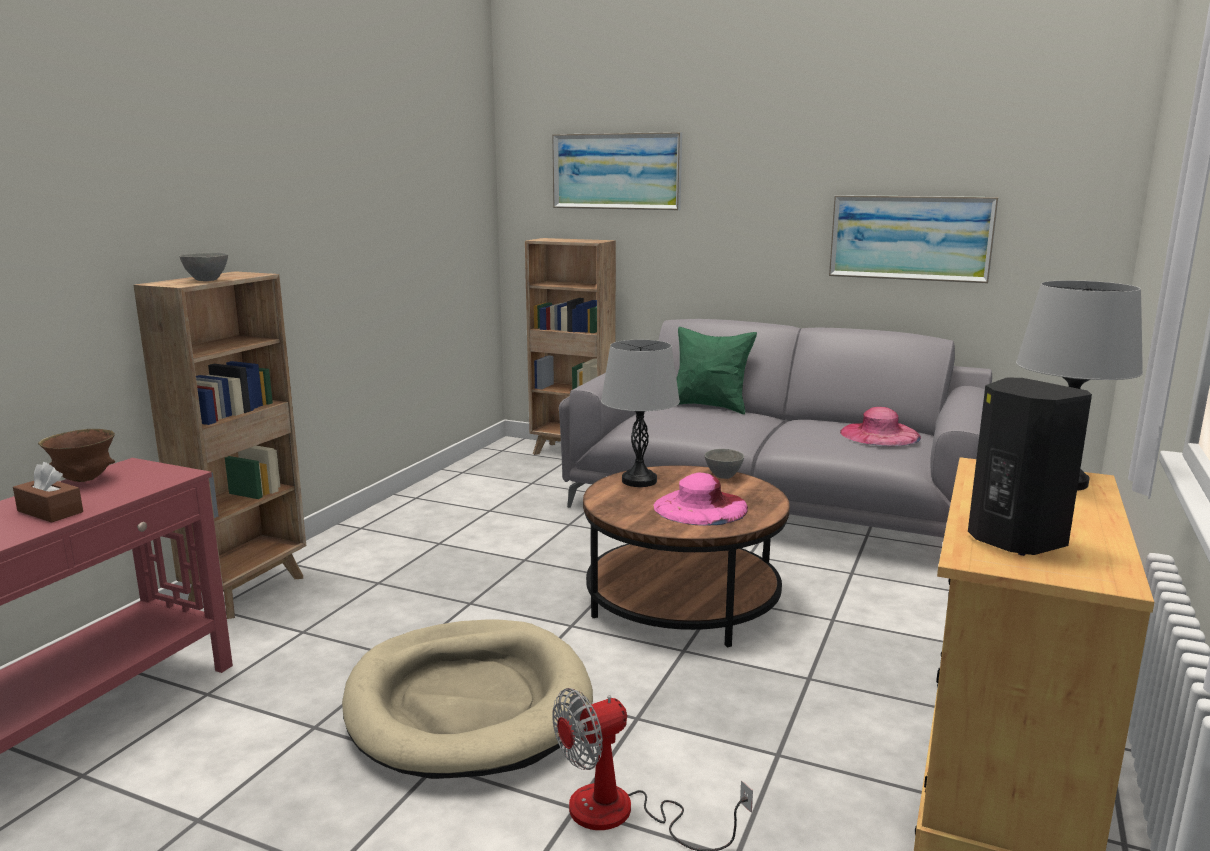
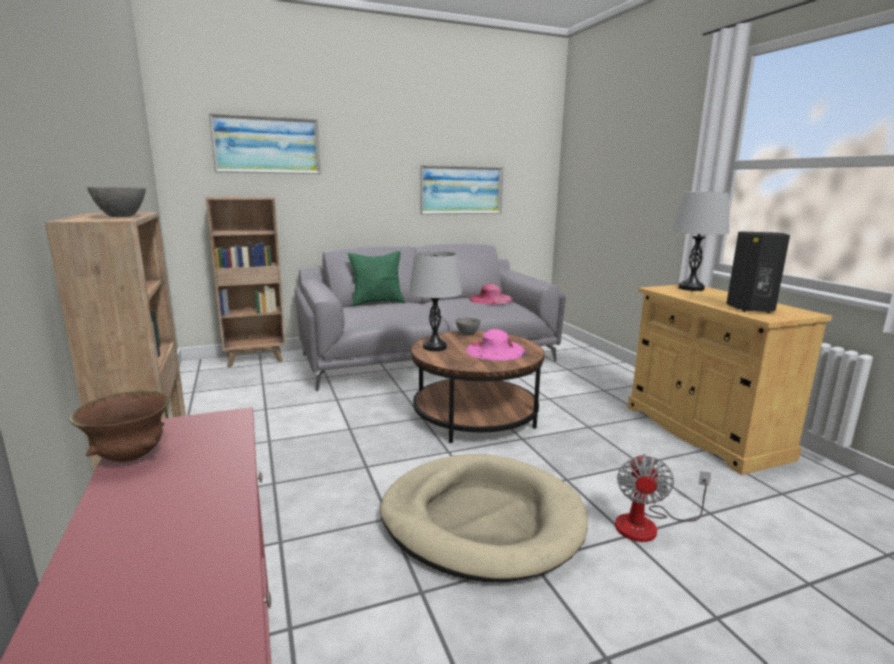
camera: 45 degrees left, 0 degrees up
brown tissue box [13,462,83,523] -> none

